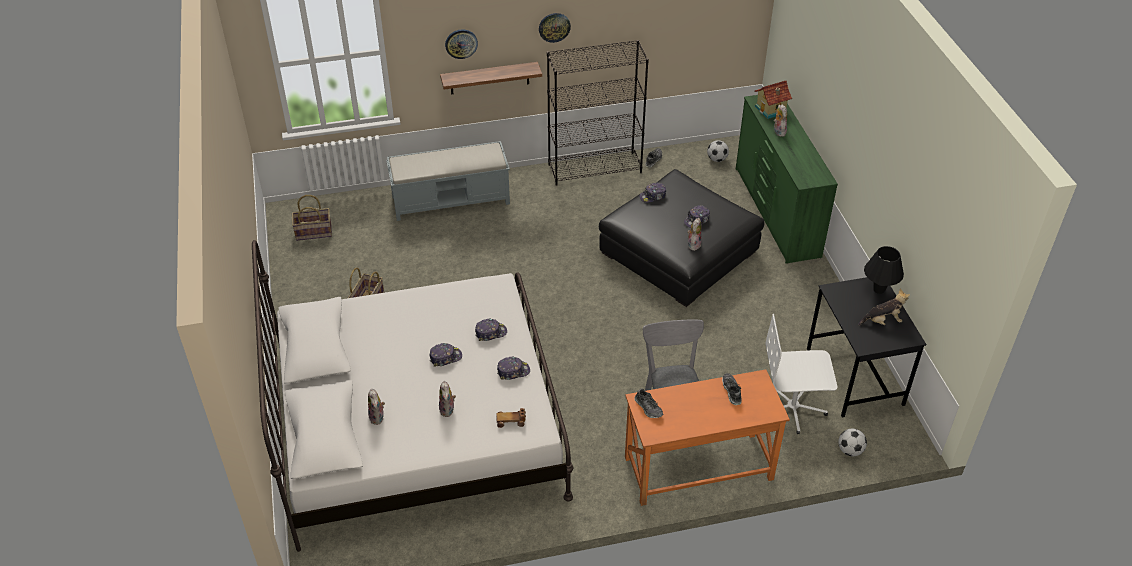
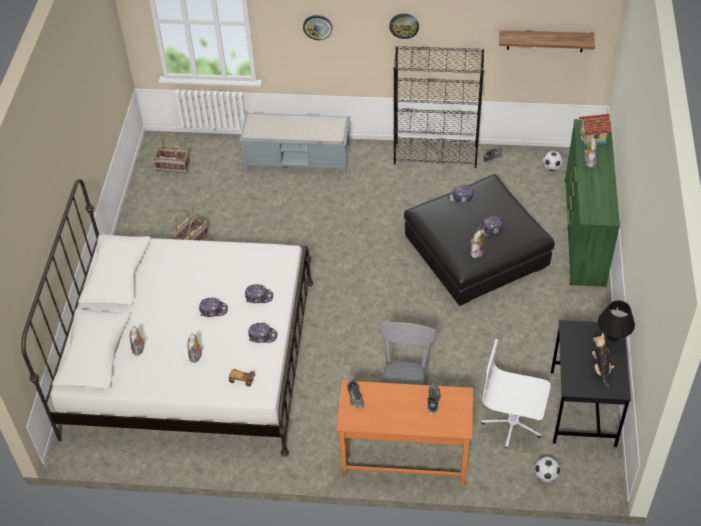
camera: 20 degrees right, 5 degrees up
shelf [440,62,542,94] -> shelf moved to [499,30,595,52]
plush toy [858,288,910,325] -> plush toy turned 105 degrees counterclockwise [592,333,614,388]

